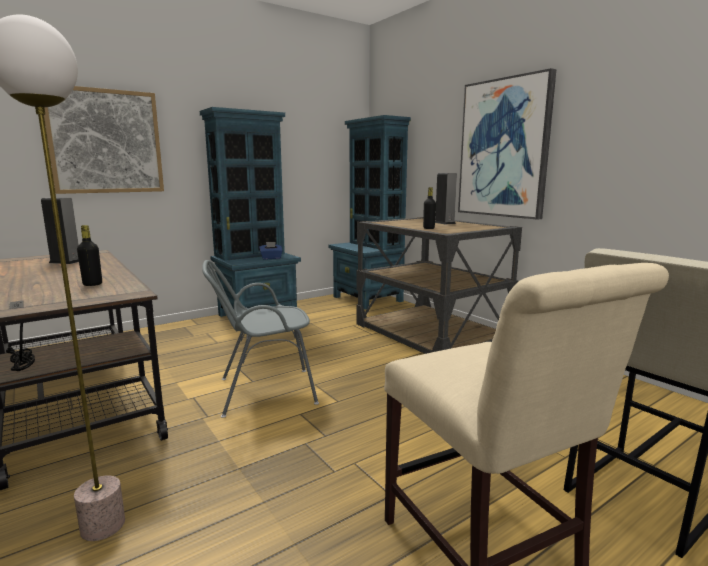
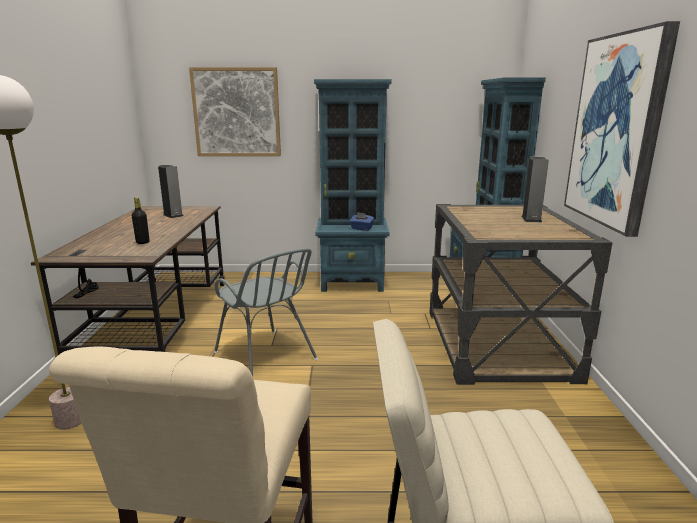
camera: 35 degrees right, 5 degrees up
grey chair [202,260,319,418] -> grey chair turned 150 degrees counterclockwise [214,248,318,376]
black bottle [423,187,436,229] -> none

